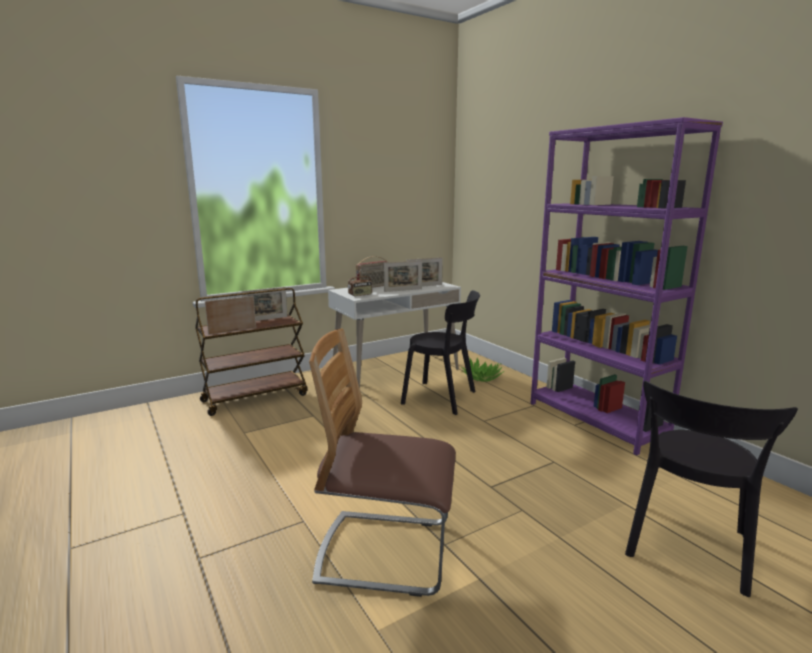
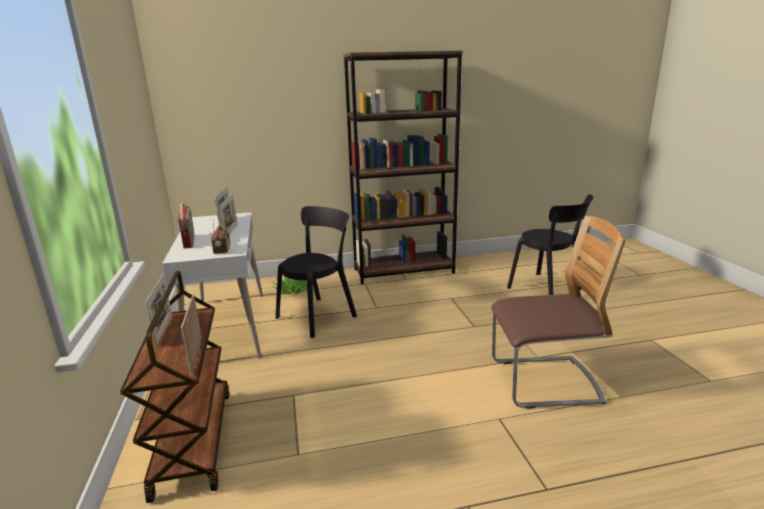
camera: 70 degrees left, 5 degrees up
chair [309,329,456,597] -> chair turned 120 degrees counterclockwise [491,215,626,409]
purple bookcase [530,117,723,455] -> brown bookcase [343,50,463,284]

